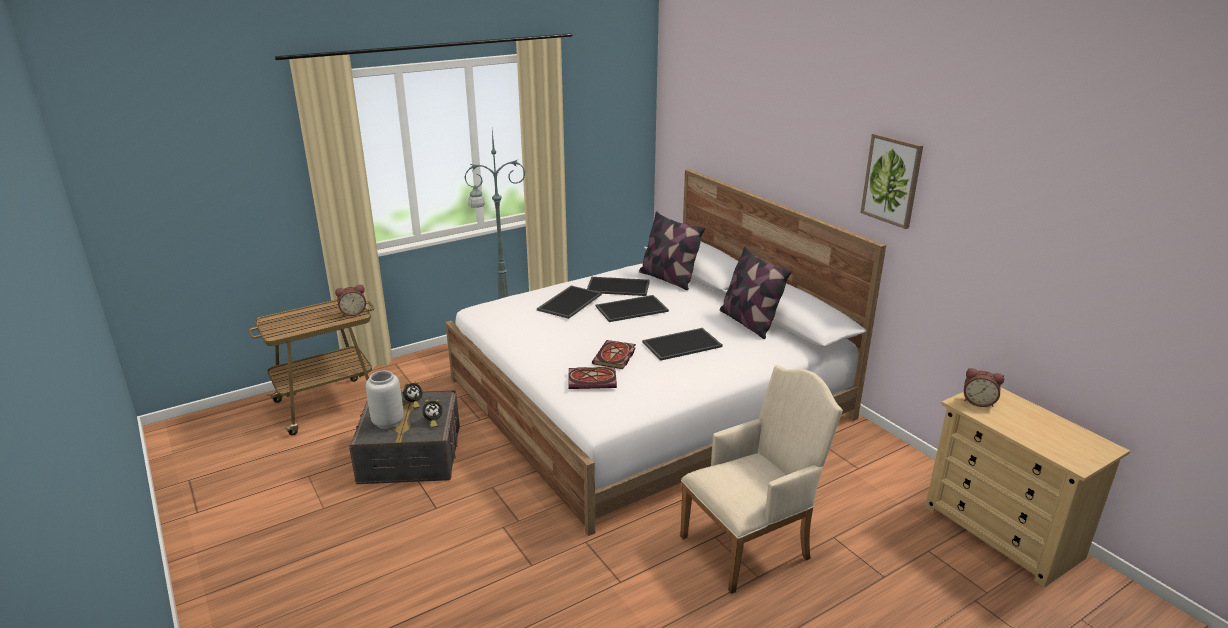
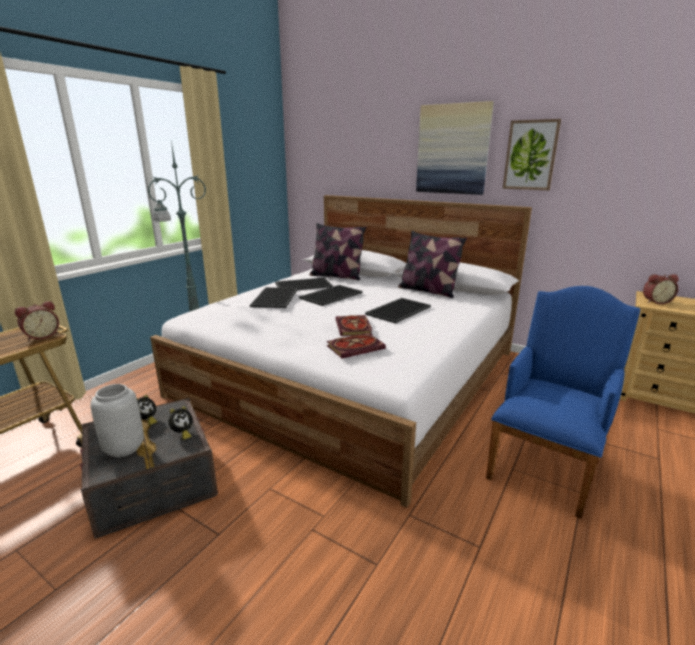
camera: 25 degrees left, 5 degrees down
beige armchair [680,365,843,594] -> blue armchair [486,286,640,519]
none -> picture [416,101,494,195]

